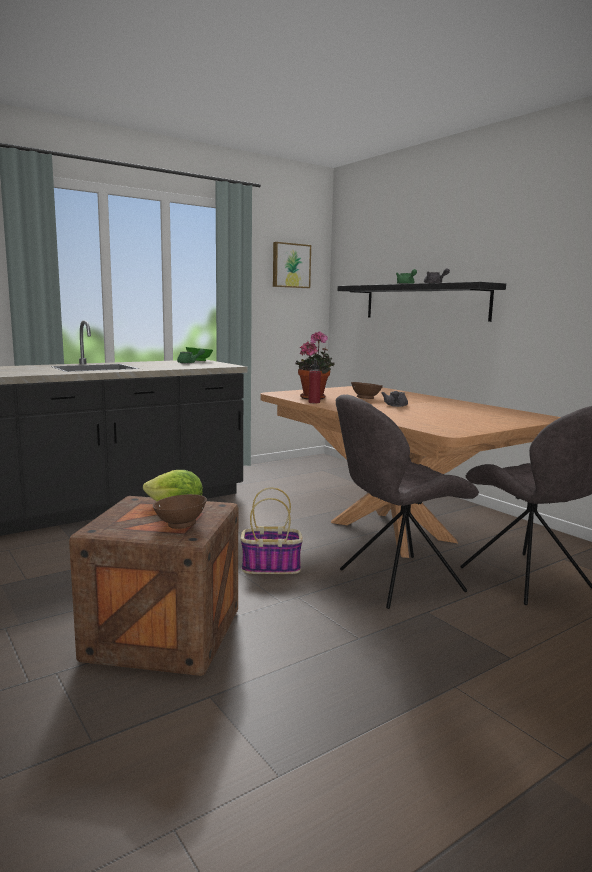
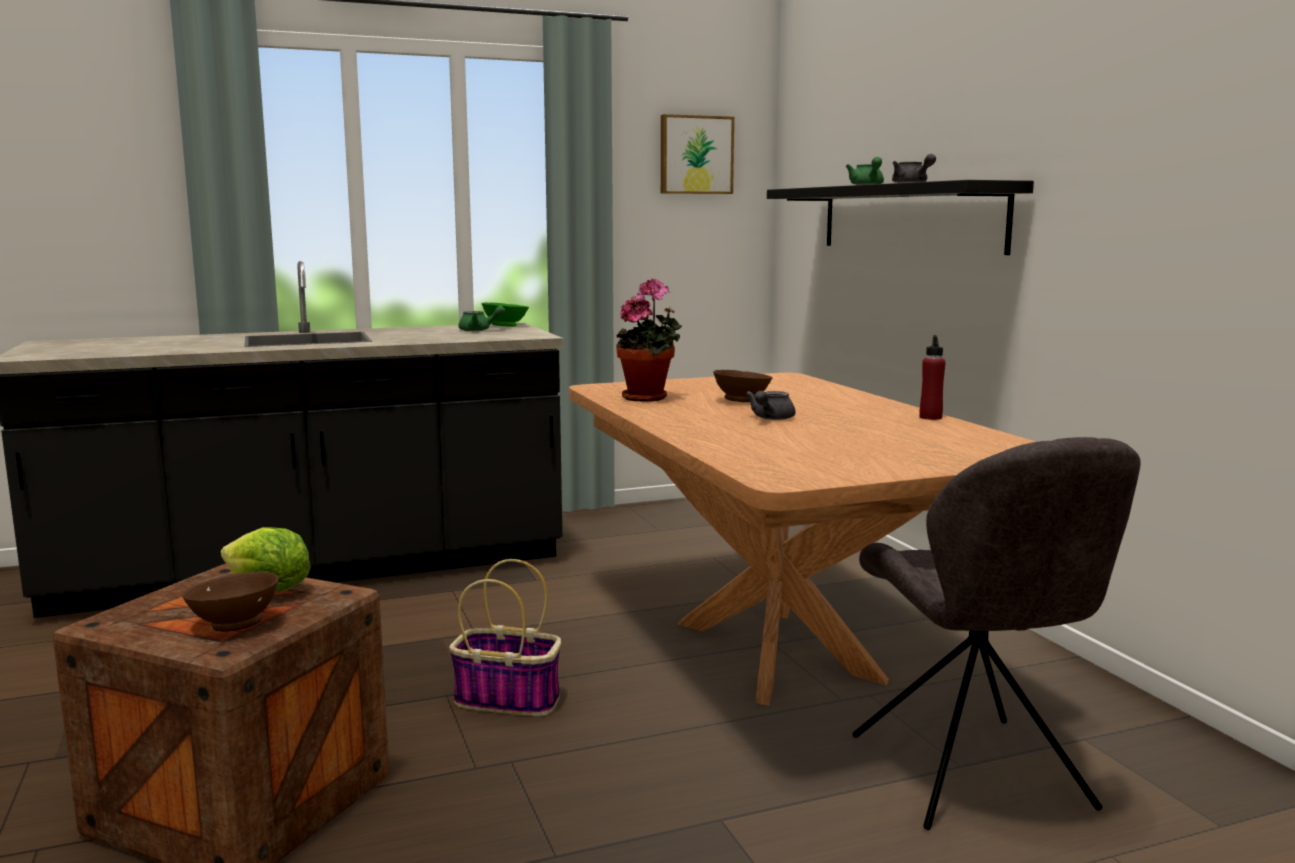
camera: 15 degrees right, 0 degrees up
red bottle [308,359,321,403] -> red bottle moved to [919,335,946,420]
grey chair [336,394,479,609] -> none

